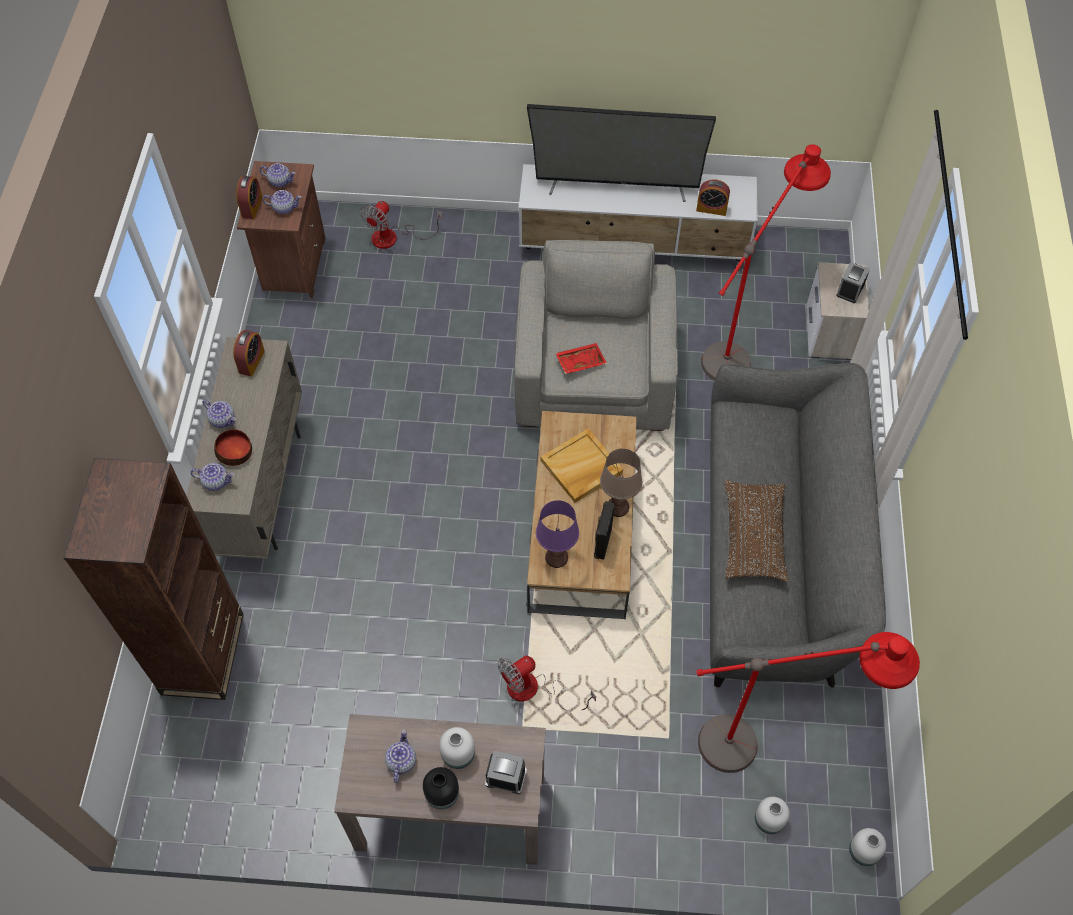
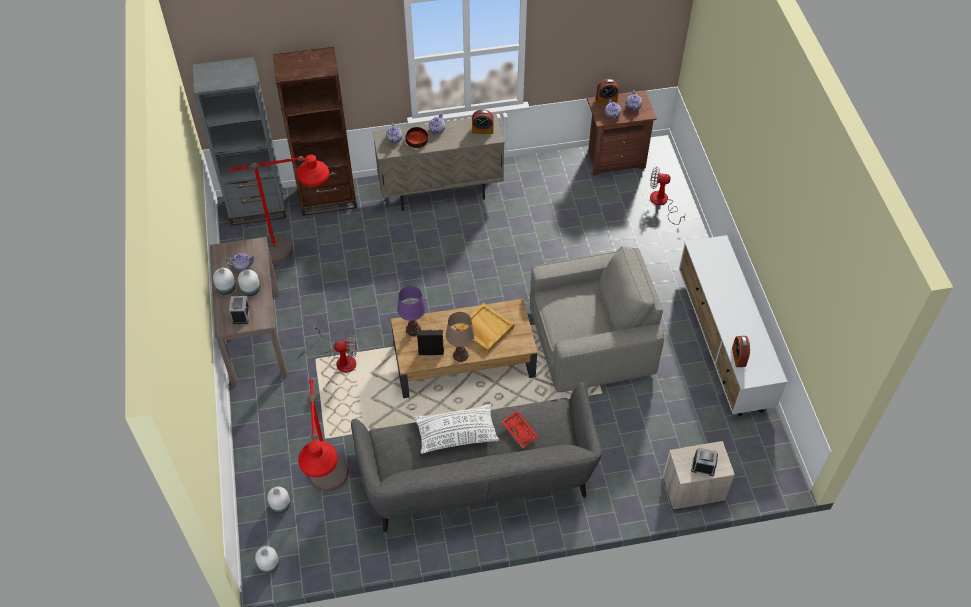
camera: 75 degrees right, 5 degrees down
black vase [423,767,459,809] -> white vase [213,268,236,295]
fan [498,656,596,711] -> fan turned 135 degrees clockwise [314,324,356,373]
television [527,104,716,202] -> none
red tray [555,343,607,374] -> red tray moved to [501,411,539,448]
red floor lamp [701,144,831,381] -> red floor lamp moved to [230,155,329,263]
brown pillow [724,480,789,582] -> white pillow [414,404,499,454]
none -> grey bookcase [192,57,286,226]

